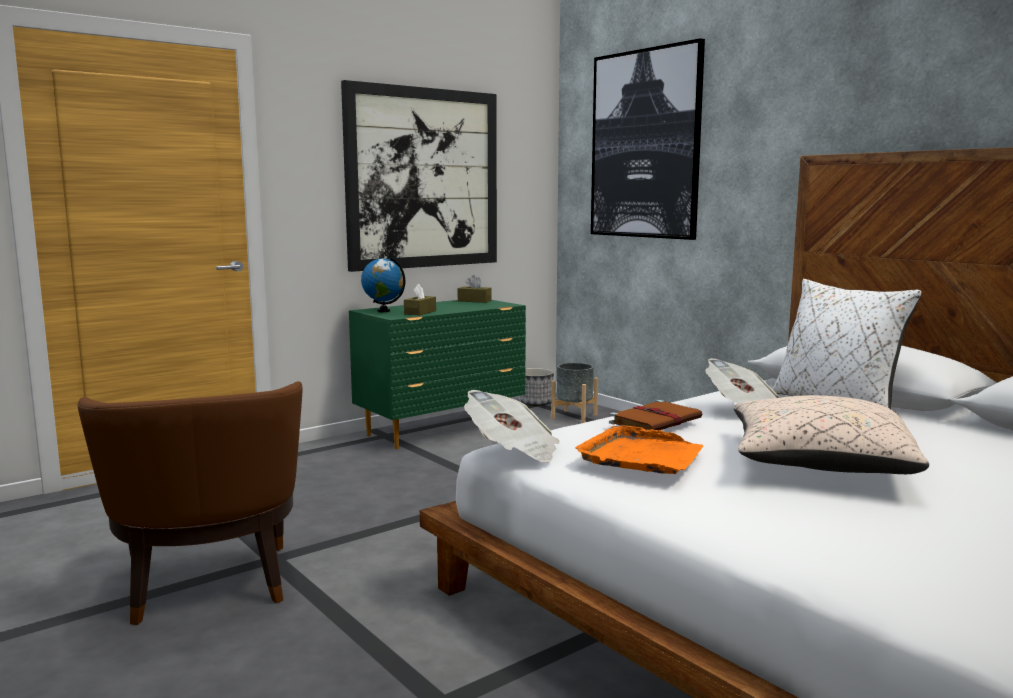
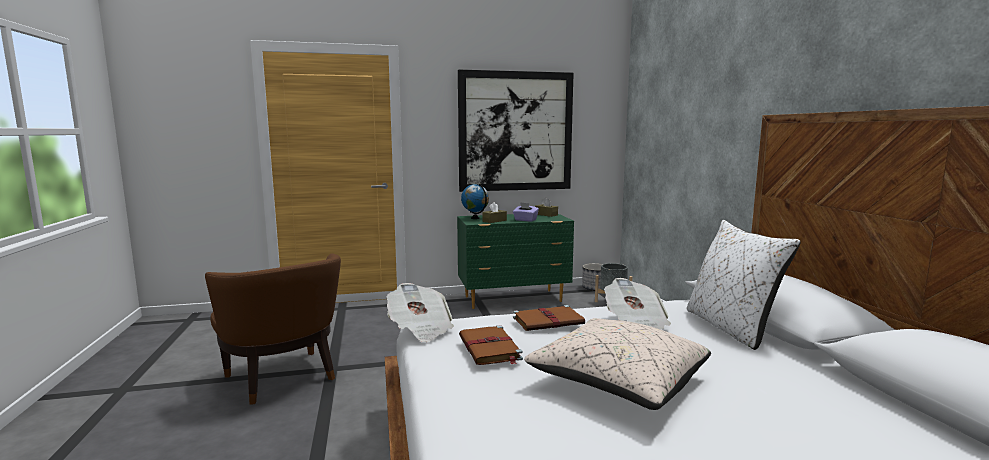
camera: 25 degrees right, 0 degrees up
brown armchair [78,381,302,625] -> brown armchair turned 45 degrees counterclockwise [205,253,341,405]
orange tray [575,425,703,474] -> brown book [459,325,523,365]
picture [591,38,705,240] -> none
none -> purple tissue box [513,202,539,222]

